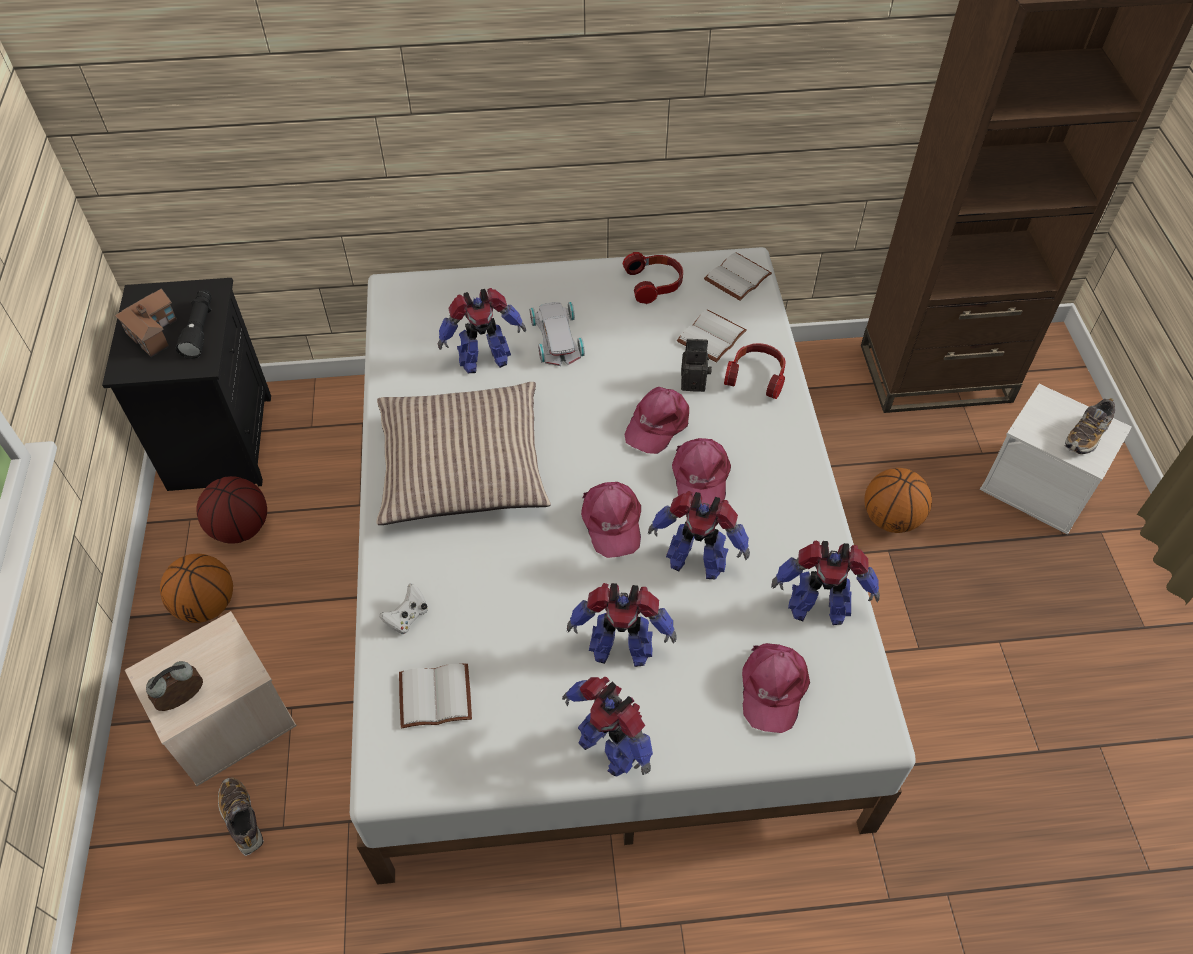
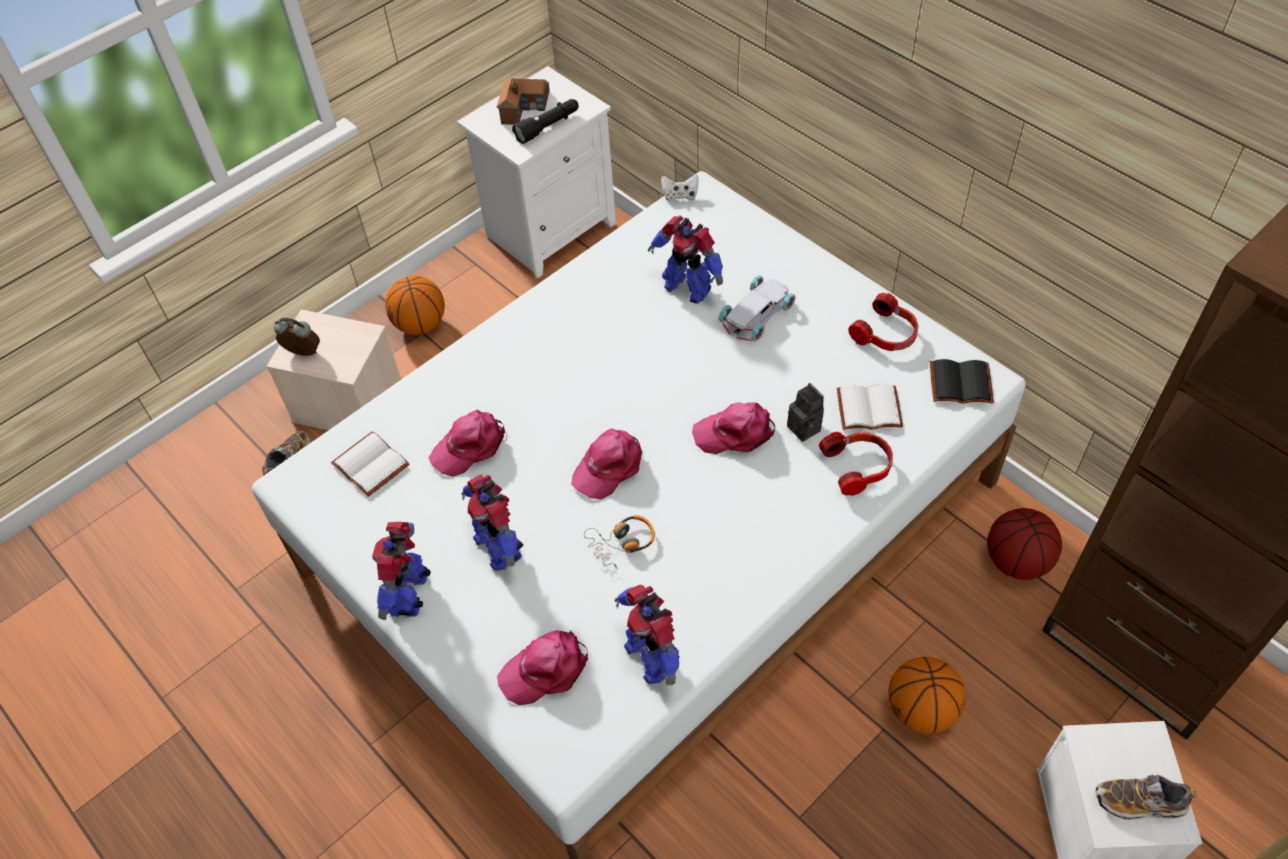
camera: 55 degrees right, 0 degrees up
black nightstand [102,278,271,491] -> white nightstand [457,66,616,279]
basketball [196,476,267,544] -> basketball moved to [987,508,1062,580]
pillow [377,382,551,525] -> none
white game controller [379,583,428,634] -> white game controller moved to [661,174,699,201]
toy robot [648,491,750,580] -> headphones [584,515,655,570]
pink cap [672,438,731,508] -> pink cap moved to [429,410,505,477]
white book [704,252,772,301] -> black book [930,359,994,404]

